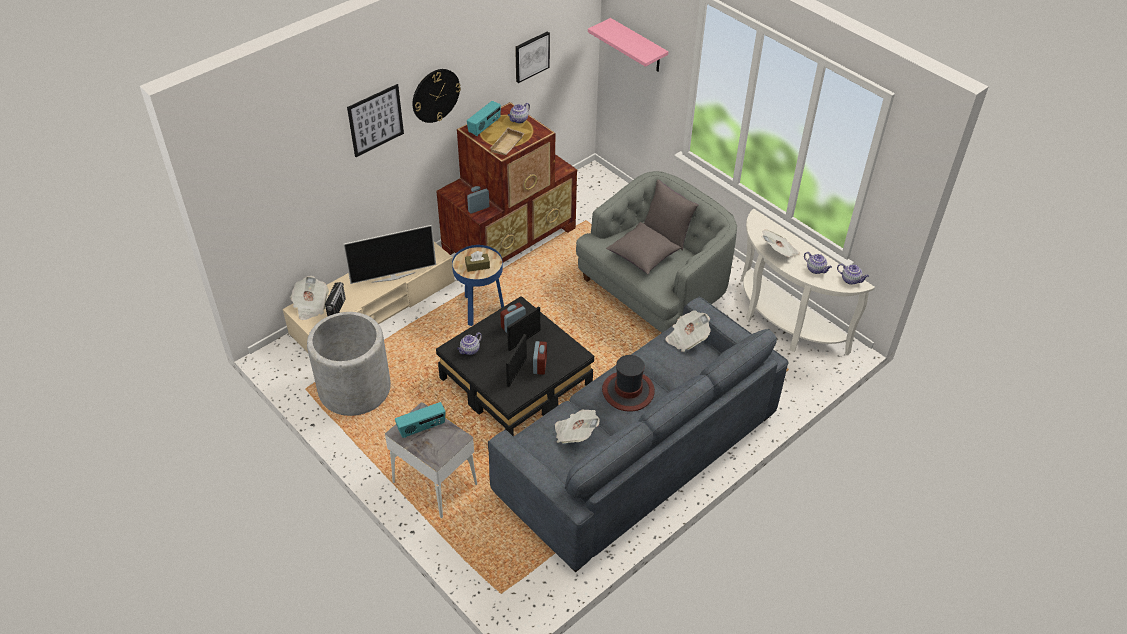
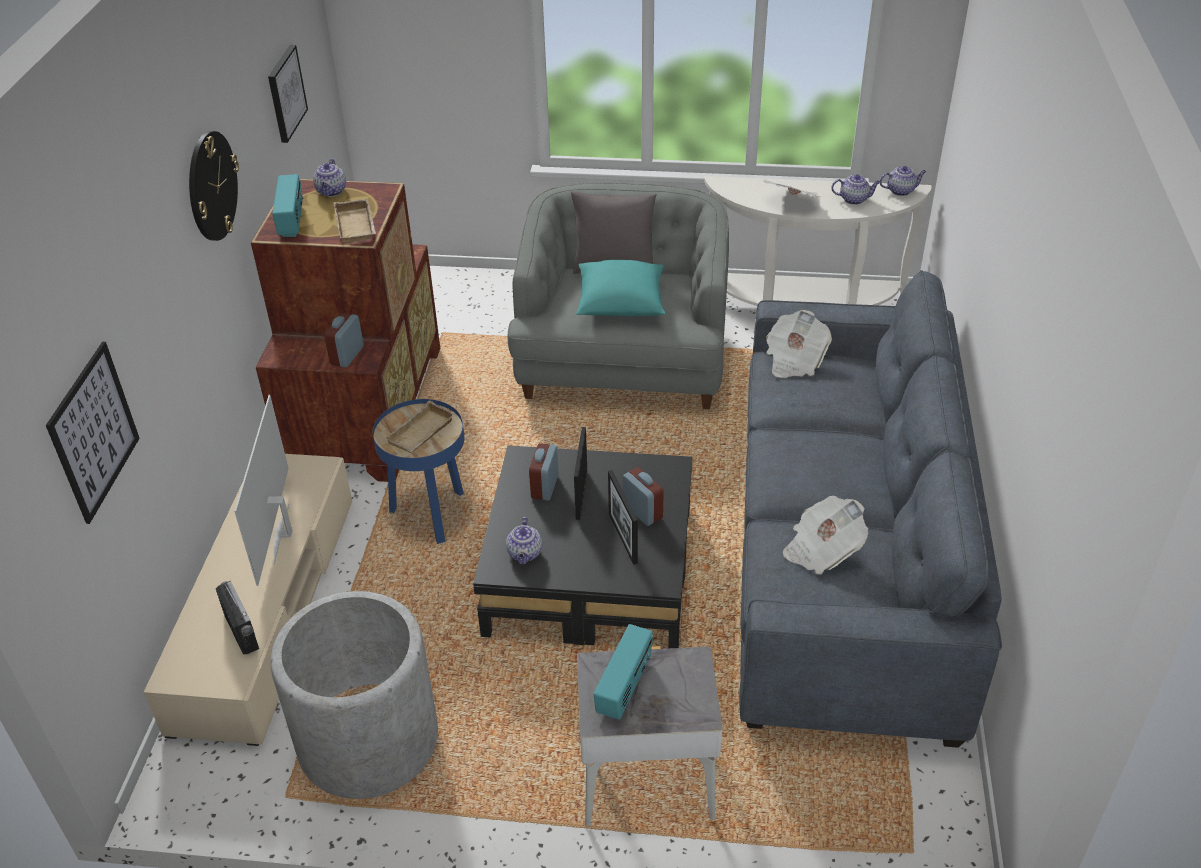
camera: 40 degrees left, 5 degrees down
newspaper [290,276,329,320] -> none
television [343,225,436,284] -> television turned 150 degrees clockwise [234,395,292,586]
picture [347,84,404,157] -> picture moved to [46,342,140,524]
brown tissue box [465,251,490,272] -> beige tray [385,400,456,453]
pink shelf [588,18,668,72] -> none
hat [602,355,655,412] -> none
grey pillow [606,222,681,275] -> turquoise pillow [576,260,665,316]

